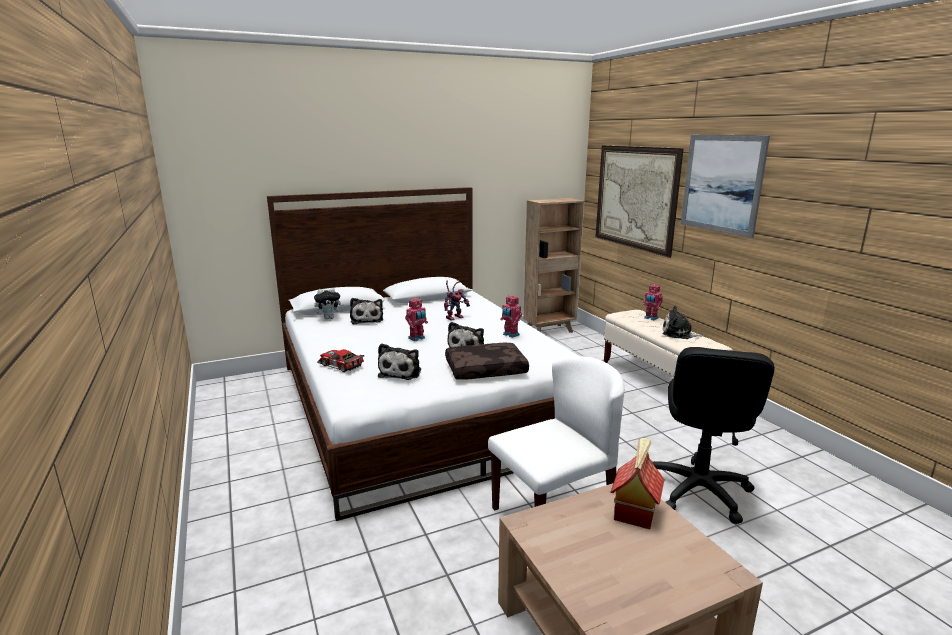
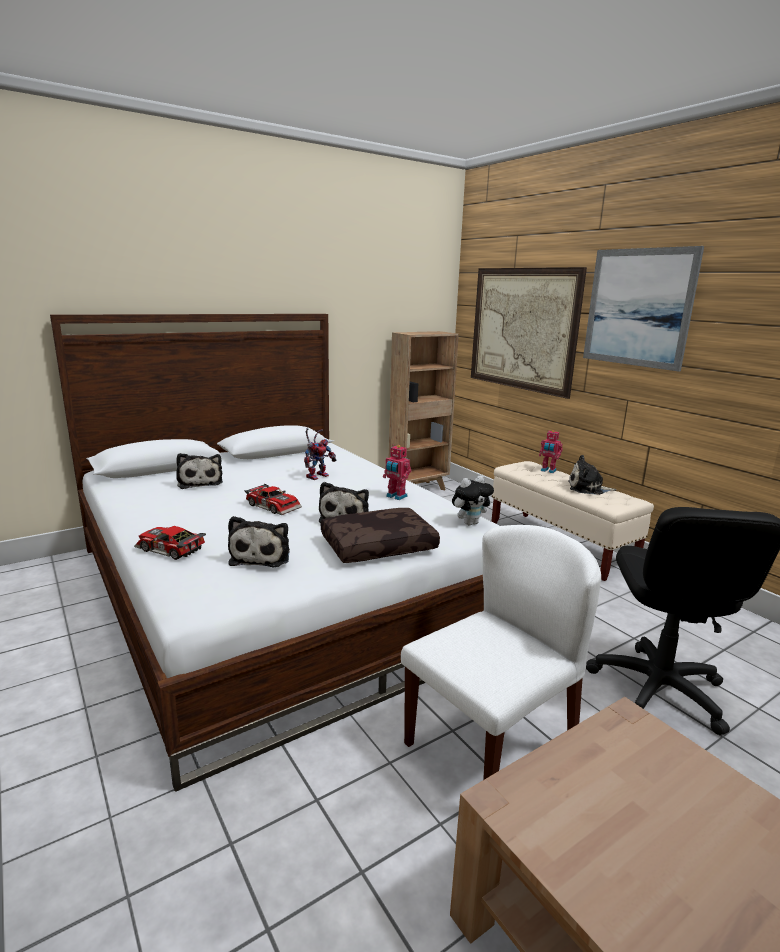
camera: 10 degrees left, 0 degrees up
plush toy [314,288,344,319] -> plush toy moved to [452,475,494,526]
toy robot [405,297,428,341] -> toy car [244,484,302,515]
toy house [610,438,665,529] -> none

